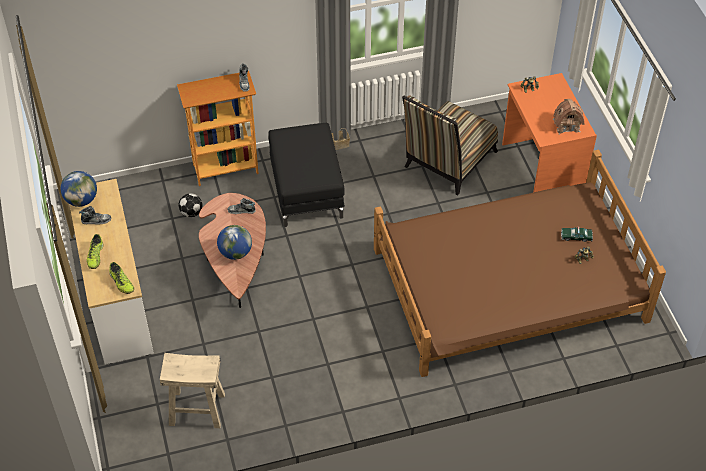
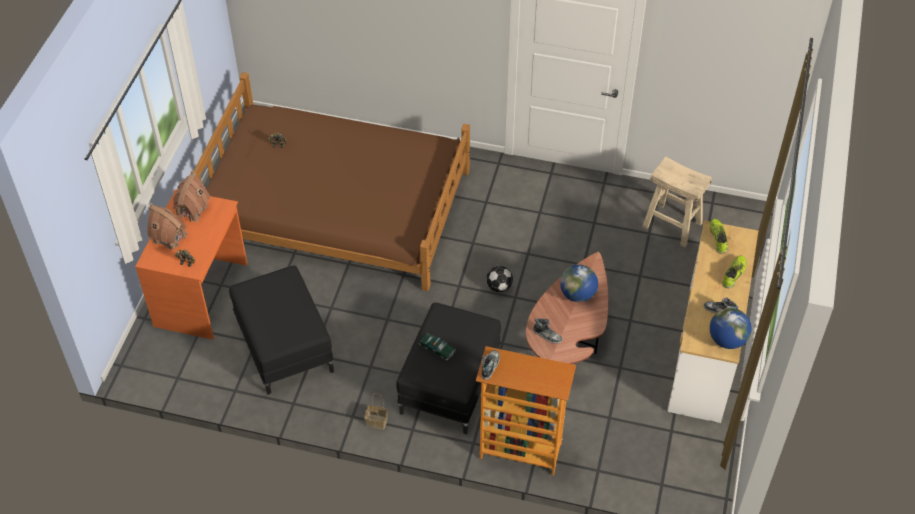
camera: 150 degrees left, 0 degrees up
football [178,193,203,217] -> football moved to [486,266,513,292]
chair [402,95,498,195] -> black ottoman [229,265,334,395]
toy car [561,226,593,242] -> toy car moved to [419,333,456,360]
none -> toy house [147,203,188,250]

